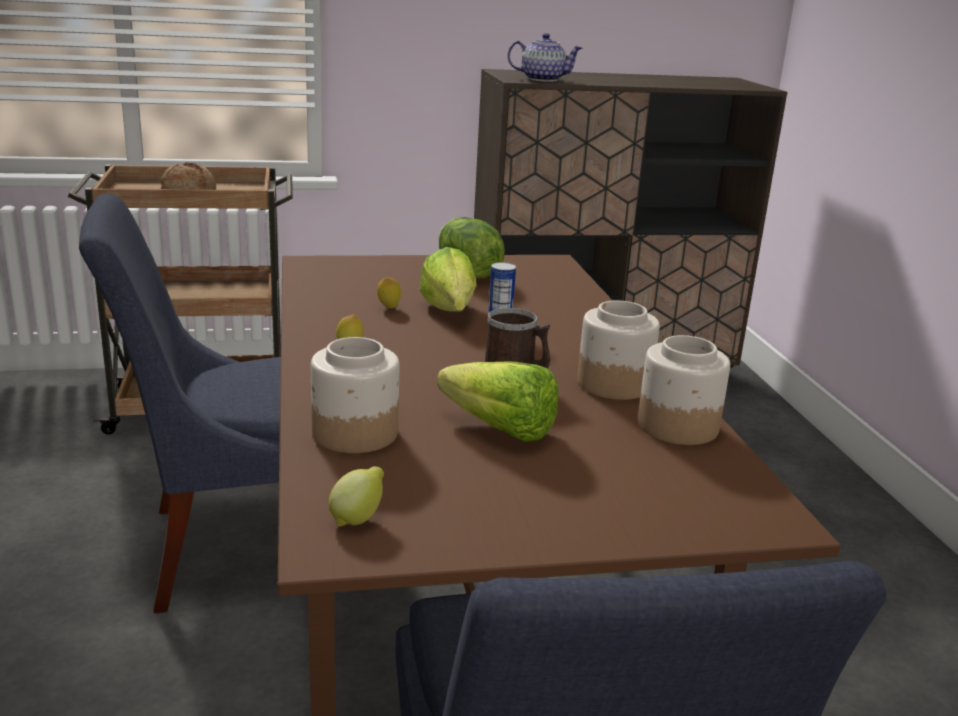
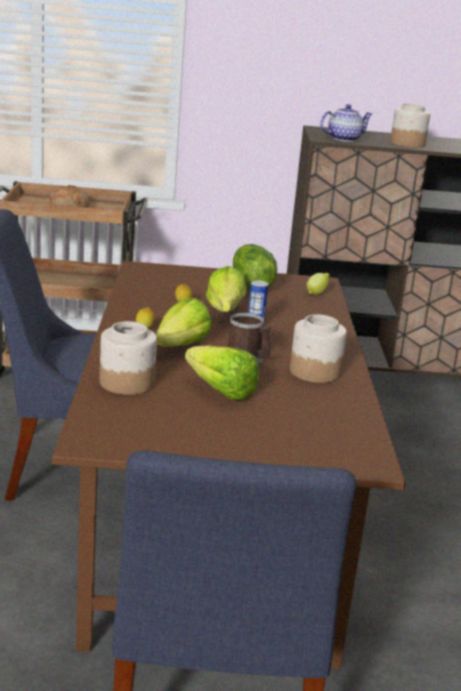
camera: 10 degrees right, 0 degrees up
lemon [329,467,384,526] -> lemon moved to [306,273,330,295]
teapot [507,33,583,82] -> teapot turned 45 degrees counterclockwise [320,104,372,142]
jar [638,335,730,445] -> jar moved to [390,104,430,148]
none -> lettuce [156,298,212,347]

